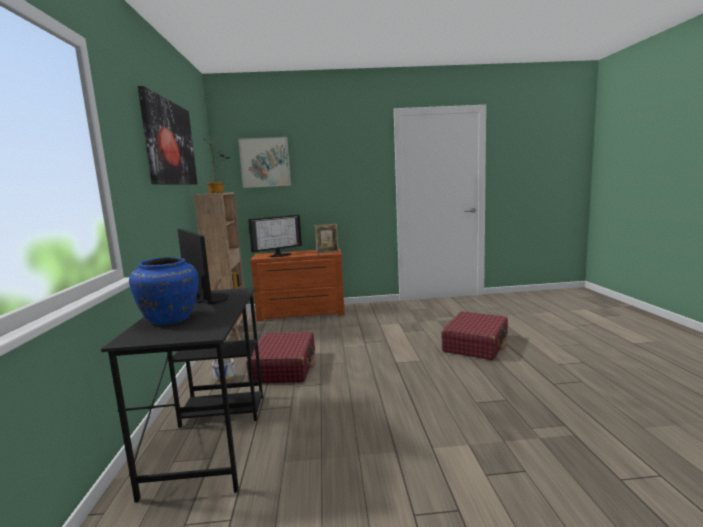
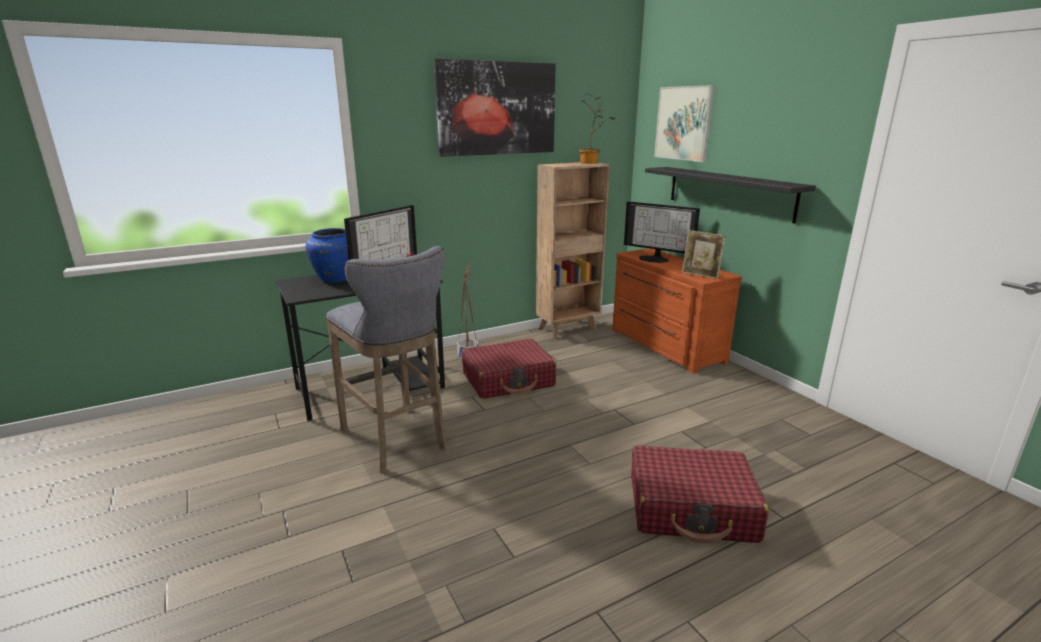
camera: 65 degrees right, 10 degrees up
none -> grey stool [326,246,447,473]
none -> black shelf [645,167,816,224]

